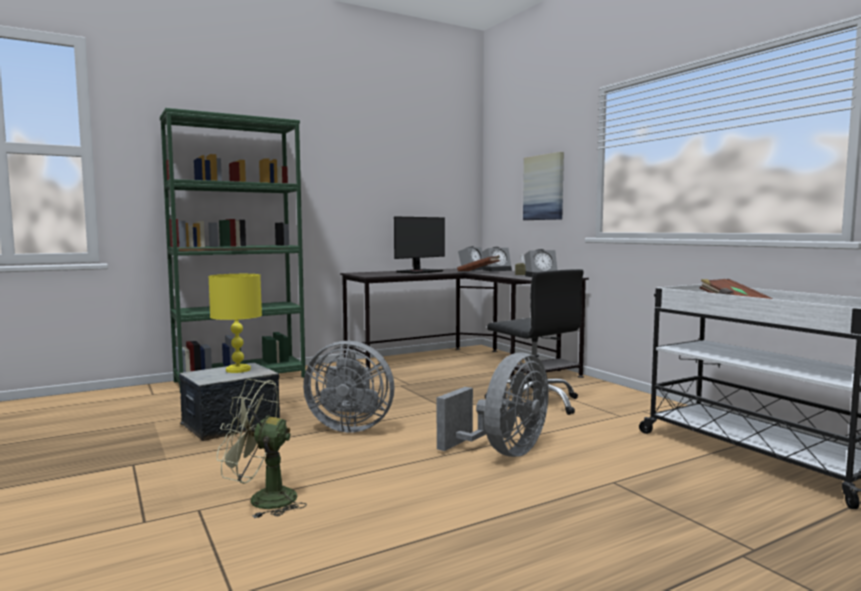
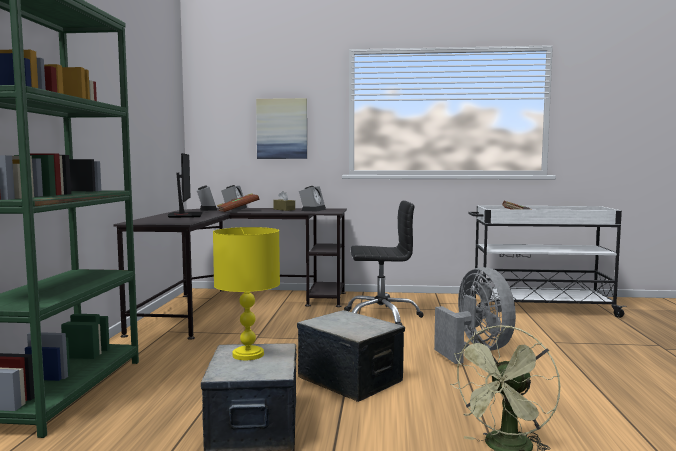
camera: 55 degrees left, 0 degrees up
grey fan [303,341,395,433] -> storage box [297,310,405,402]

